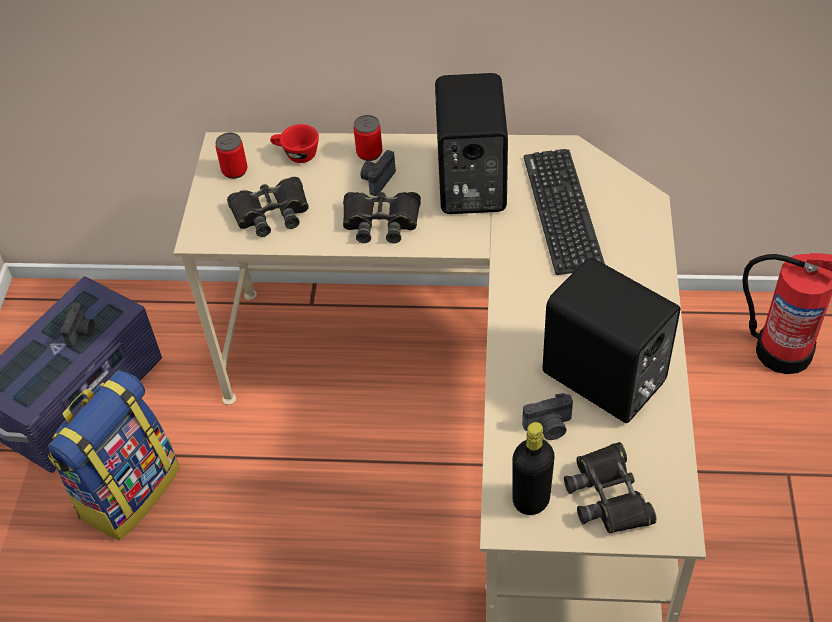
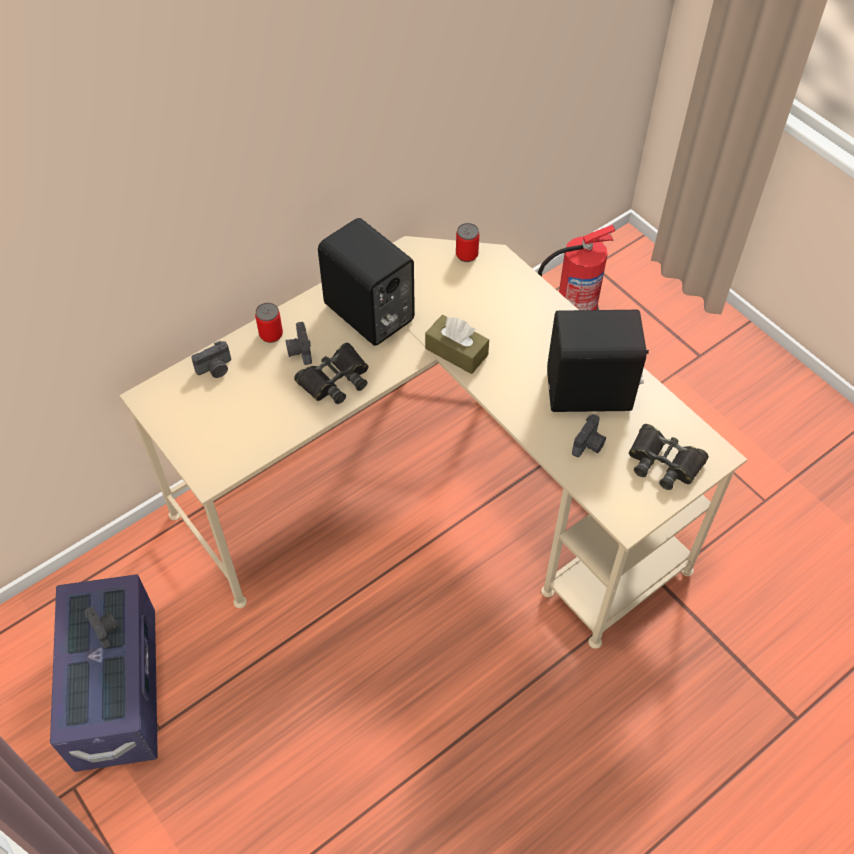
camera: 45 degrees left, 5 degrees up
backpack [48,370,180,540] -> none
can [215,133,247,179] -> can moved to [456,223,479,262]
black binoculars [227,177,309,237] -> none
red cup [270,124,319,163] -> camera [191,341,231,378]
black bottle [512,422,555,515] -> none
keyboard [524,149,605,275] -> none
none -> brown tissue box [425,315,489,374]

